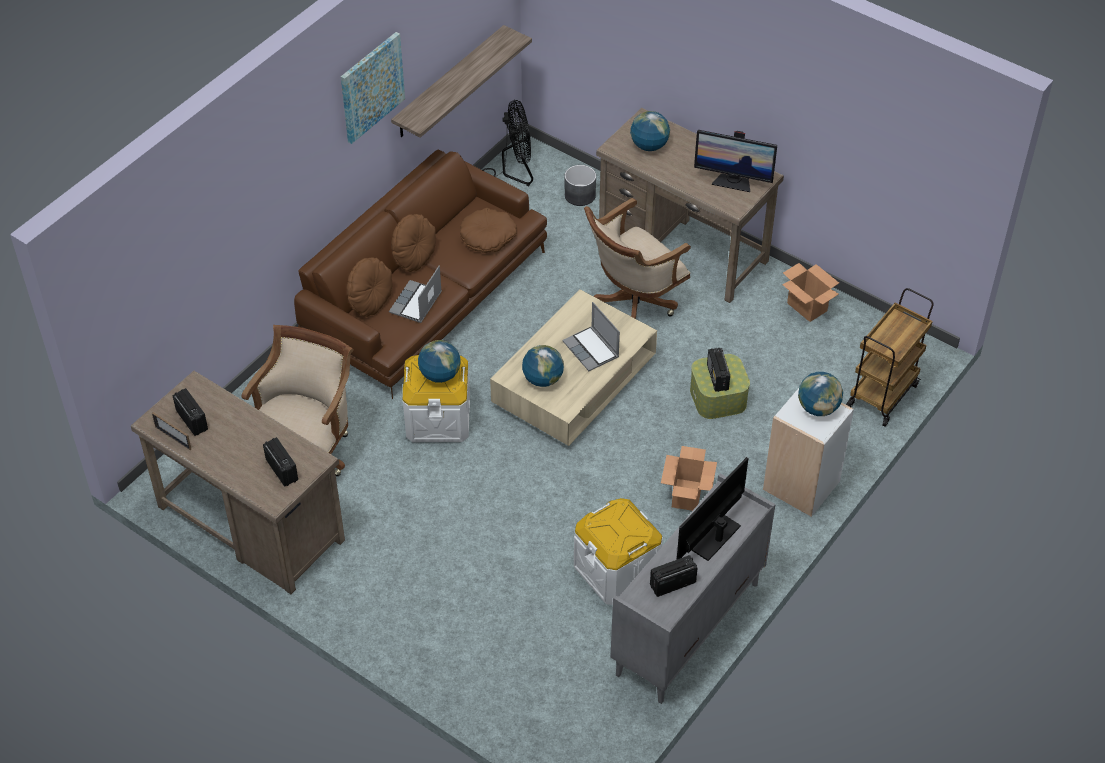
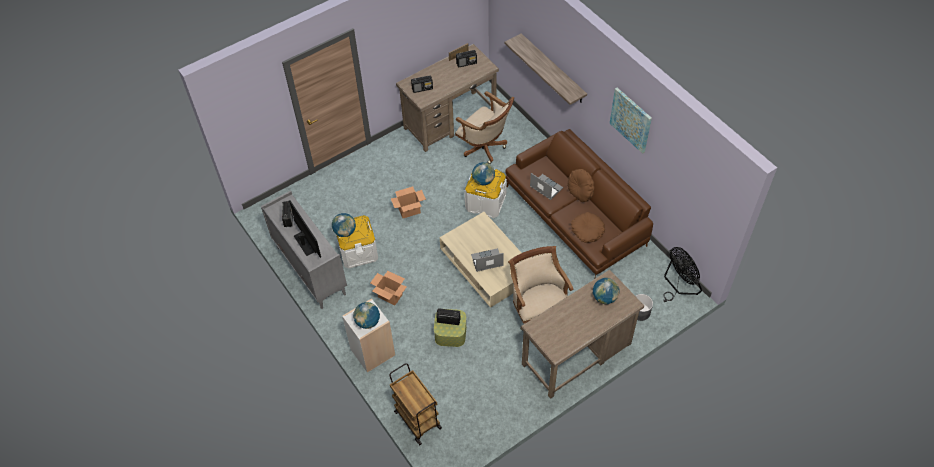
camera: 110 degrees right, 5 degrees up
brown pillow [347,257,392,317] -> none
shelf [391,25,532,138] -> shelf moved to [505,33,587,105]
black fan [483,99,533,186] -> black fan turned 135 degrees counterclockwise [663,247,702,302]
globe [522,345,564,387] -> globe moved to [332,213,356,237]
monitor [694,130,777,192] -> none
cardboard box [782,263,839,322] -> cardboard box moved to [391,187,426,218]

